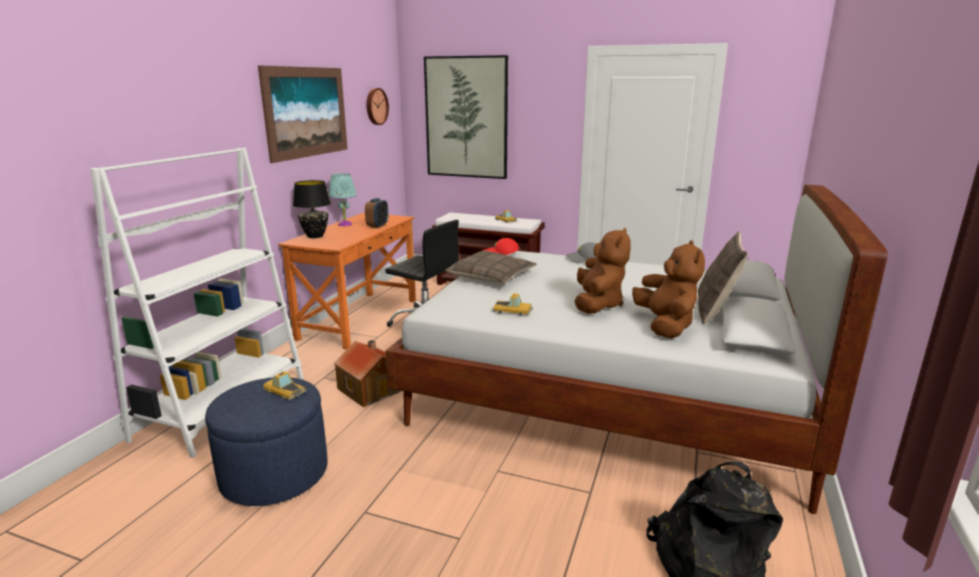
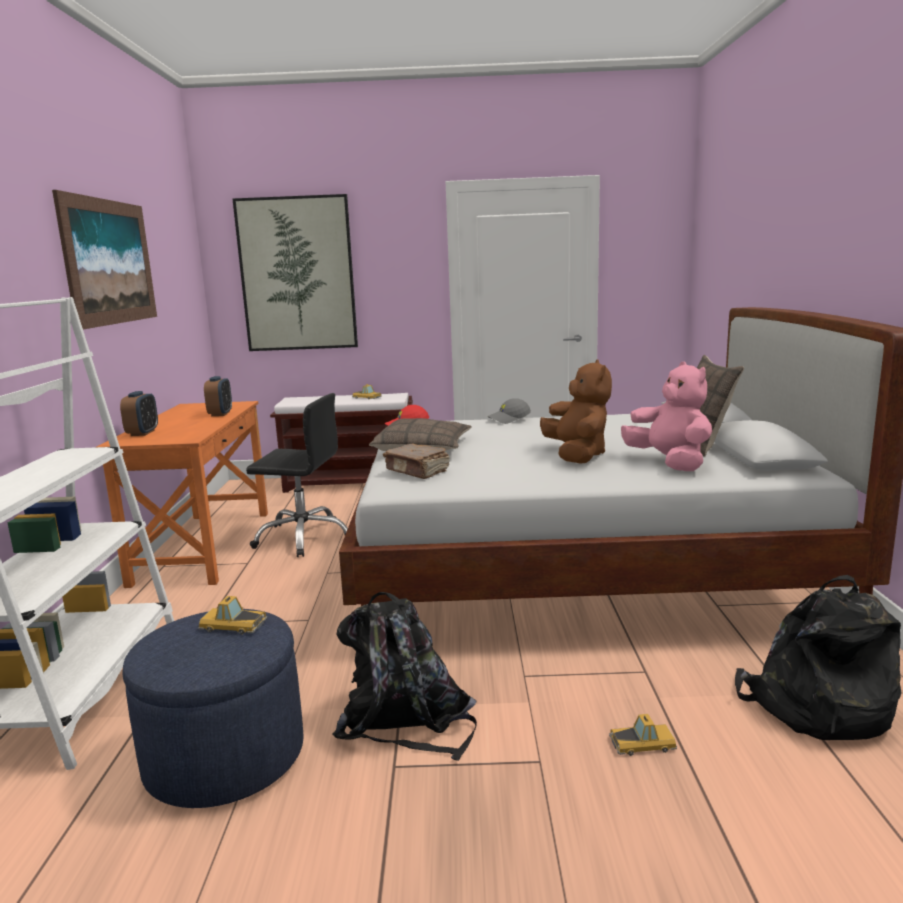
camera: 20 degrees left, 5 degrees down
black table lamp [293,180,331,238] -> alarm clock [120,391,158,436]
turquoise table lamp [329,173,356,226] -> none
toy house [334,340,401,407] -> none
wall clock [367,88,389,125] -> none
toy car [493,293,533,316] -> toy car moved to [609,714,677,756]
brown plush toy [632,240,705,339] -> pink plush toy [621,362,712,471]
none -> black backpack [333,592,477,761]
none -> brown book [383,444,450,479]

